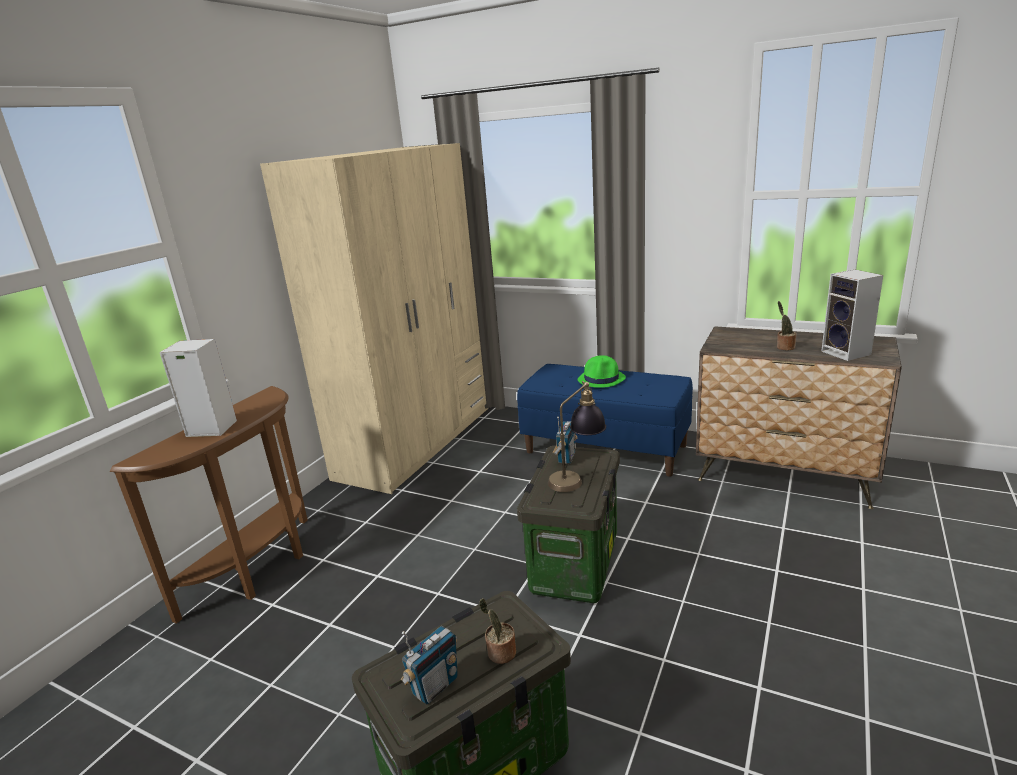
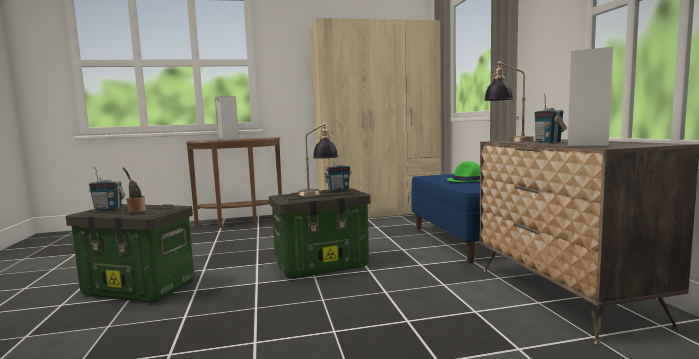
camera: 50 degrees right, 15 degrees down
potted plant [777,301,797,351] -> radio [535,94,567,143]
none -> table lamp [484,61,535,141]

